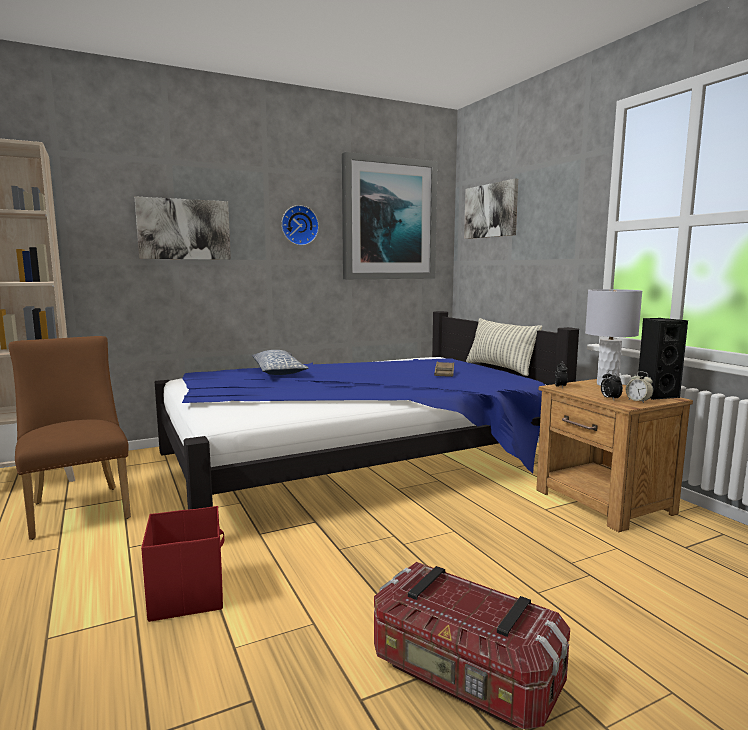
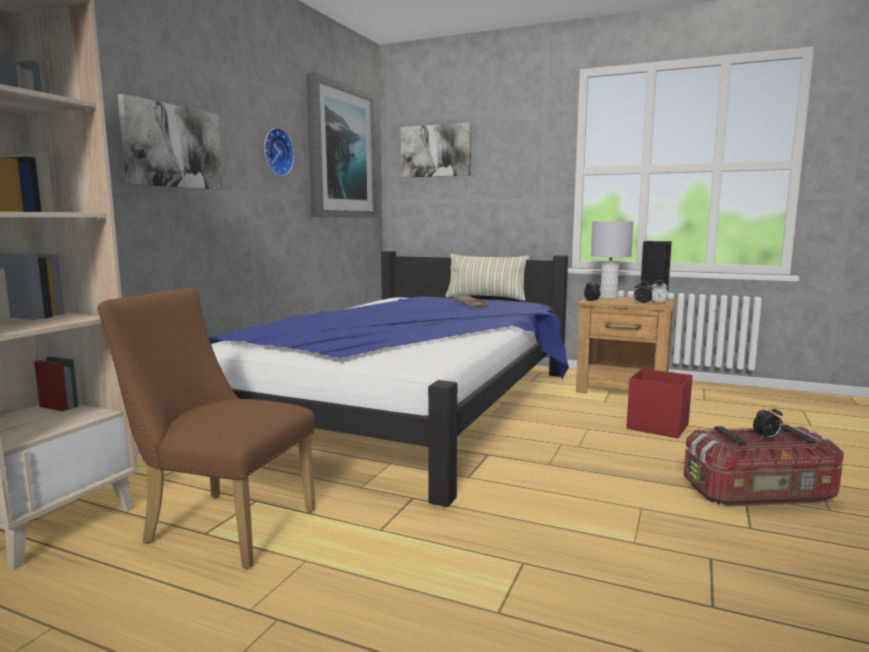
camera: 40 degrees left, 0 degrees up
red storage box [141,506,224,622] -> red storage box moved to [627,368,692,438]
pillow [252,350,308,375] -> none
none -> alarm clock [753,405,783,439]

